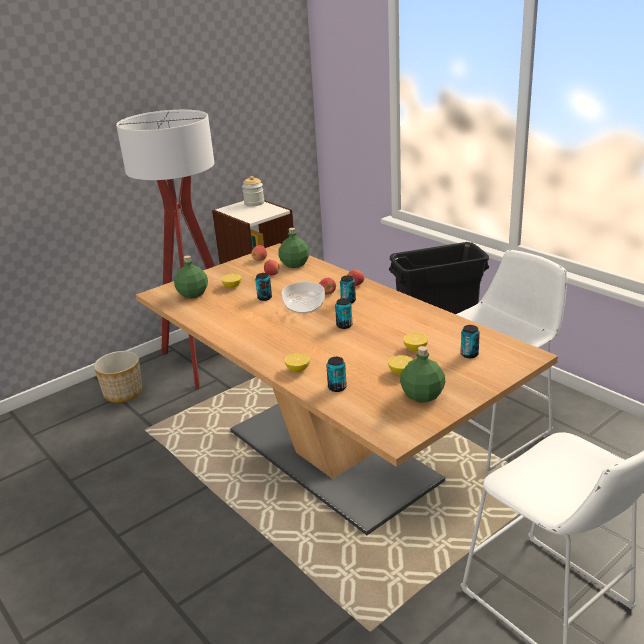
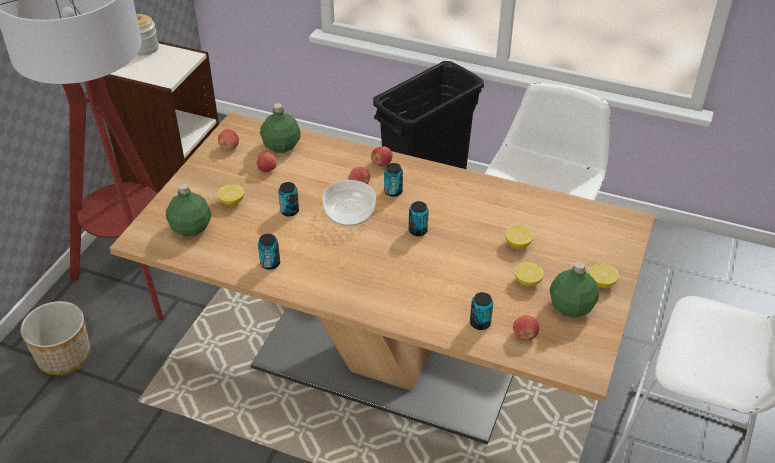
camera: 30 degrees left, 15 degrees up
lemon [285,353,310,372] -> lemon moved to [589,263,619,288]
can [461,325,480,358] -> can moved to [258,234,280,270]
none -> apple [513,315,539,341]

